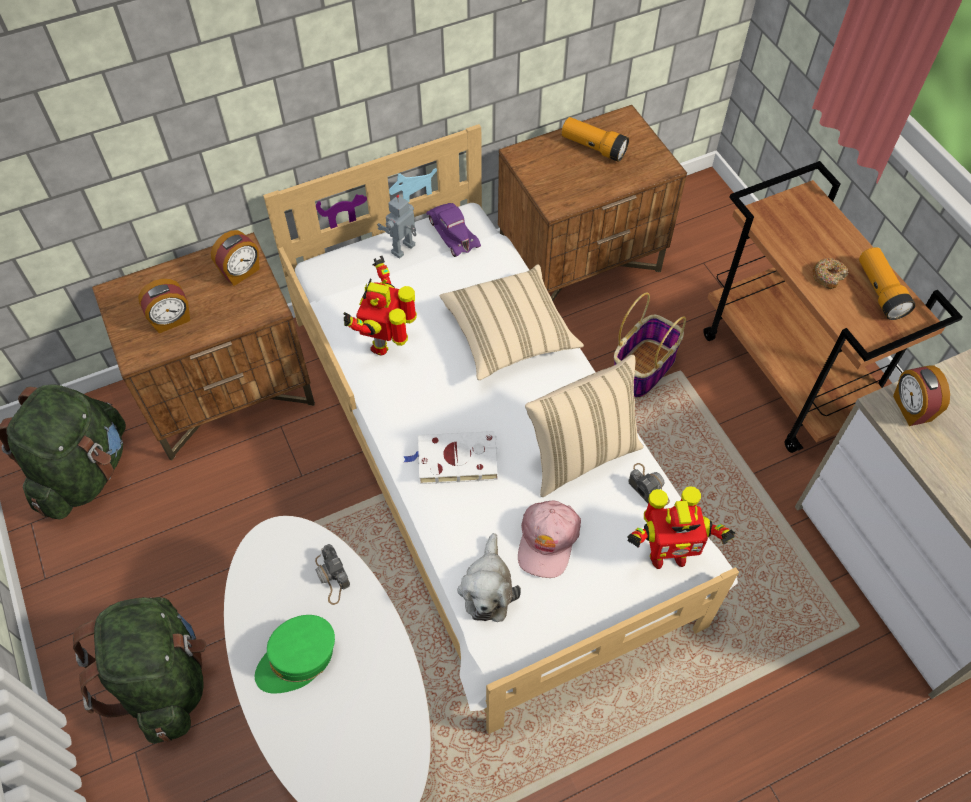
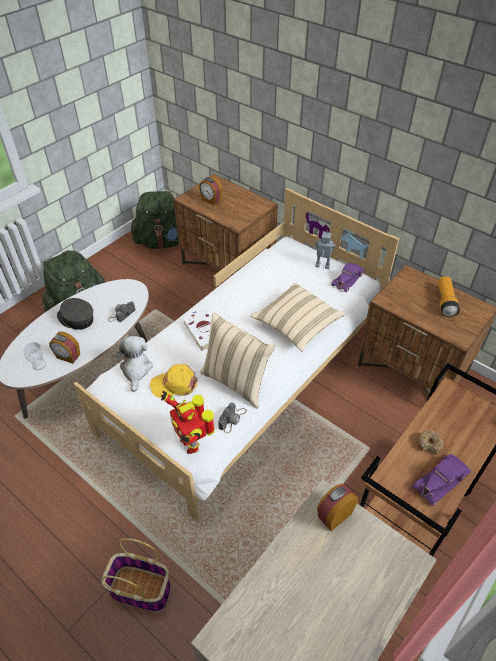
camera: 65 degrees right, 10 degrees down
alarm clock [211,230,260,286] -> alarm clock moved to [49,331,80,364]
green cap [255,615,335,694] -> grey cap [57,298,93,330]
toy robot [344,256,417,355] -> none
plush toy [457,533,521,622] -> plush toy turned 105 degrees clockwise [115,335,153,392]
pink cap [518,501,581,578] -> yellow cap [150,364,198,398]
basket [614,293,686,399] -> basket moved to [101,538,171,612]
flashlight [859,247,915,320] -> purple toy car [412,454,471,506]
none -> cup [23,342,46,370]

